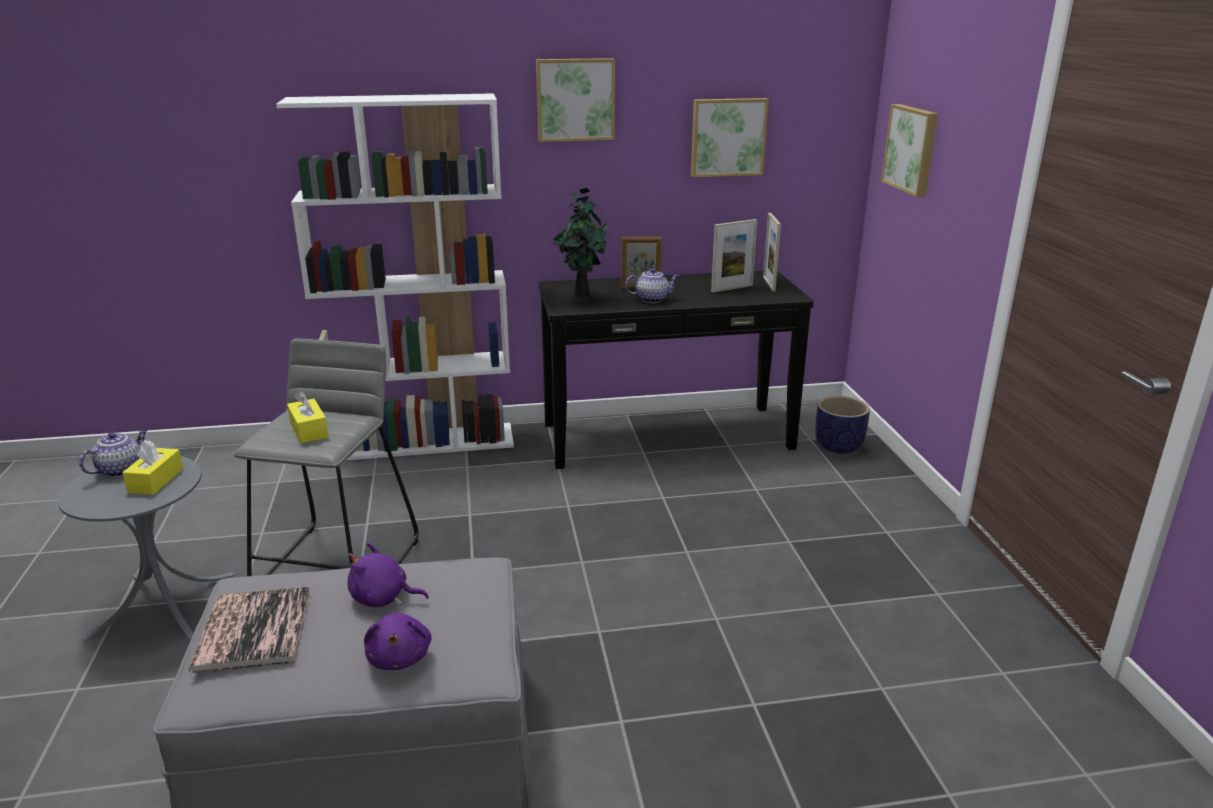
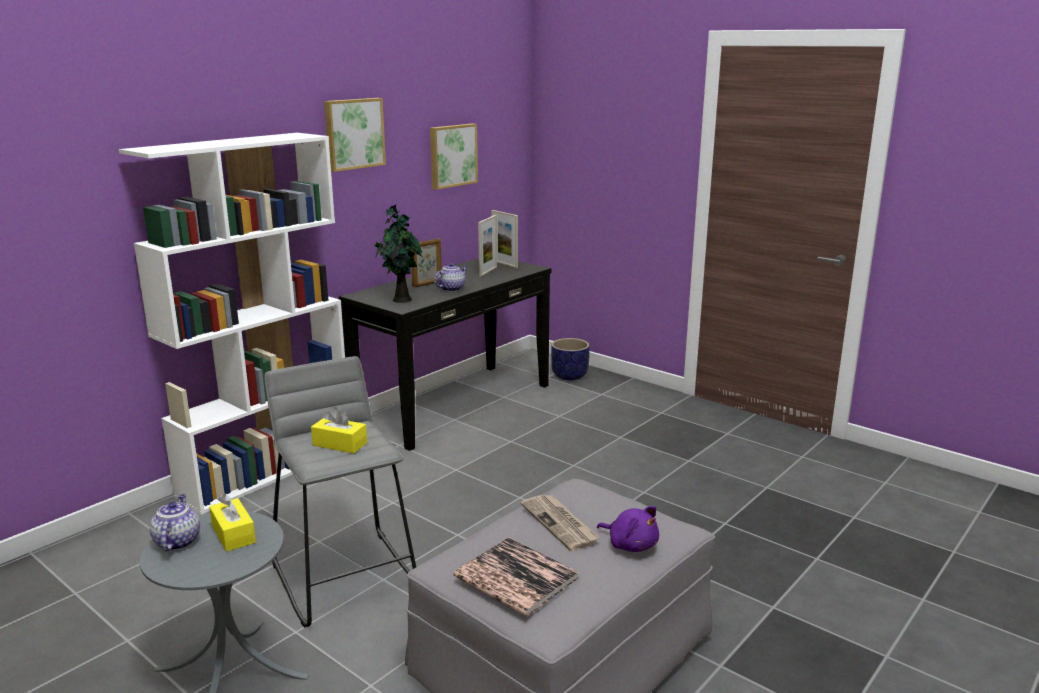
camera: 40 degrees left, 5 degrees down
purple plush toy [348,542,429,607] -> newspaper [521,494,600,551]
picture [881,104,938,197] -> none

